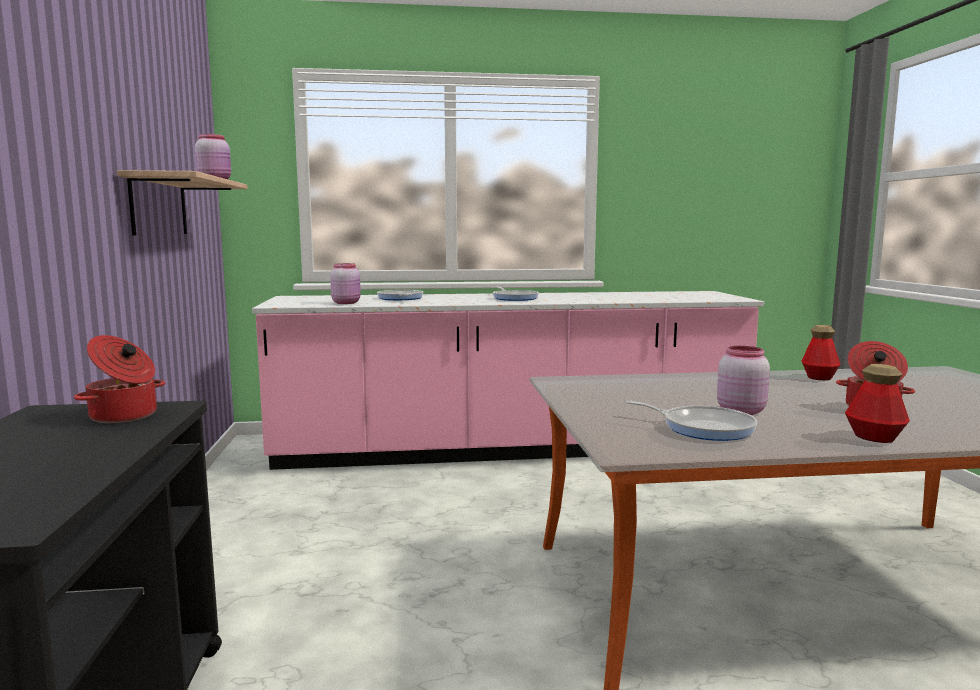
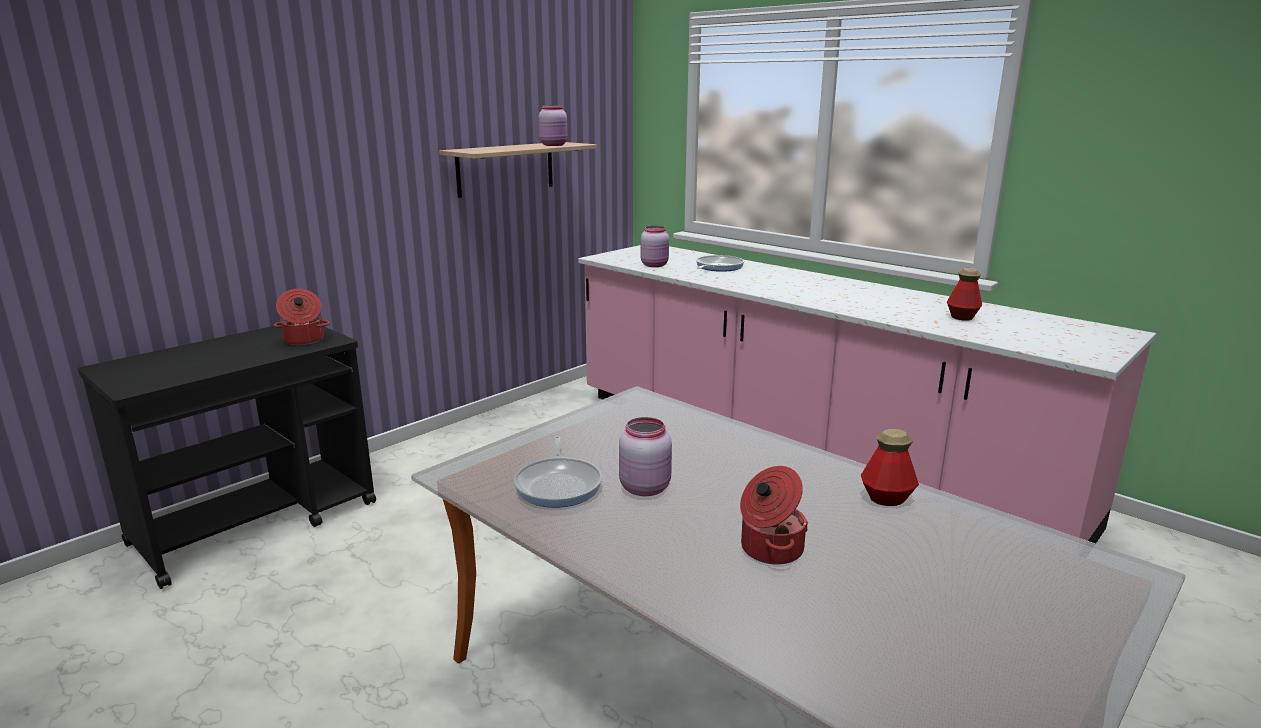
camera: 50 degrees right, 10 degrees up
frying pan [493,287,539,301] -> none
bottle [845,364,910,443] -> bottle moved to [947,268,982,321]

